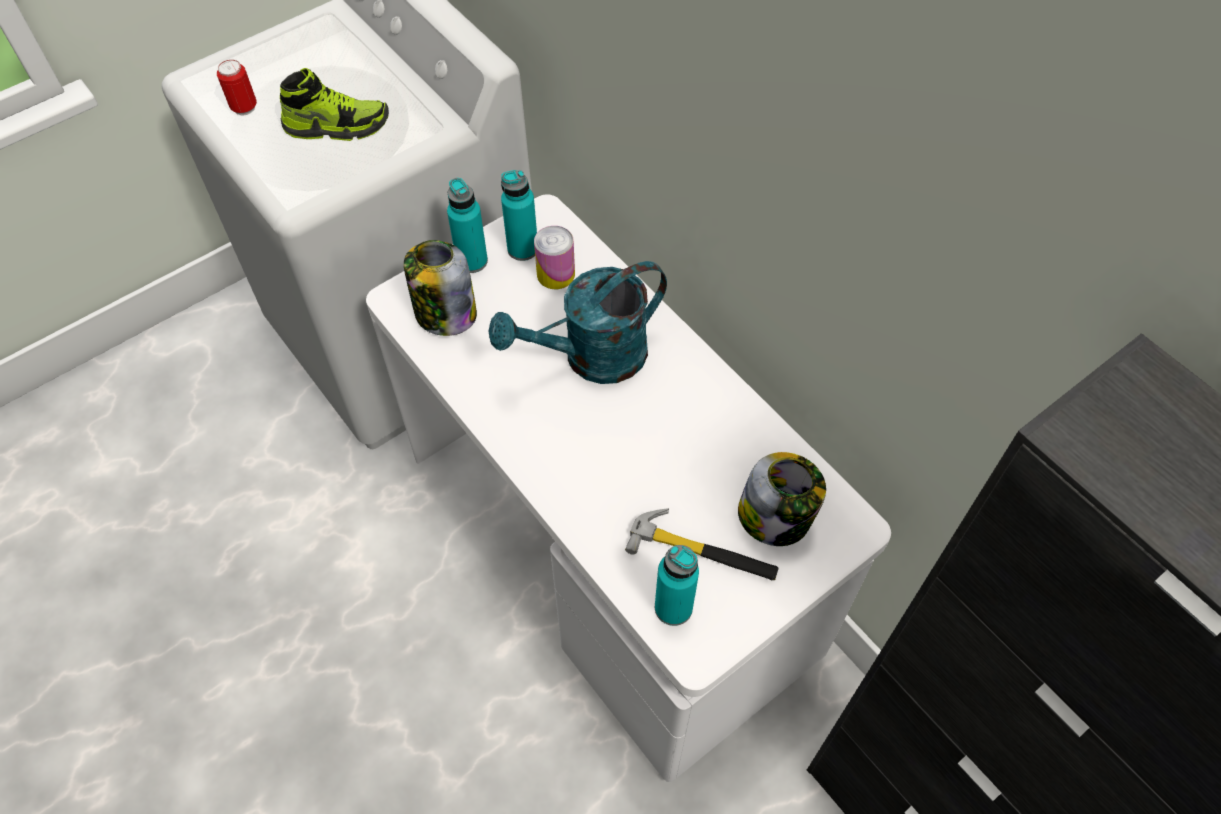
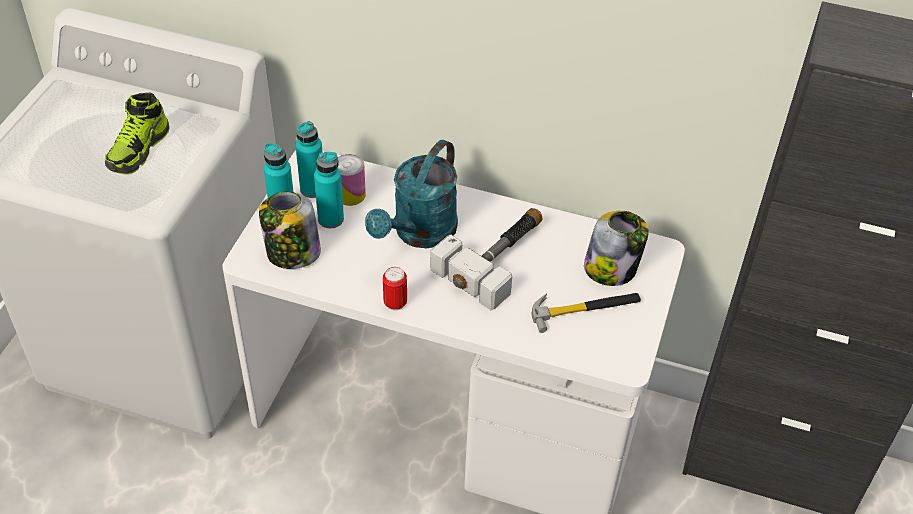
camera: 35 degrees left, 10 degrees down
can [217,60,257,115] -> can moved to [383,267,407,311]
shoe [280,68,389,141] -> shoe turned 150 degrees clockwise [105,93,170,174]
turquoise bottle [655,545,699,626] -> turquoise bottle moved to [314,152,344,228]
none -> hammer [431,208,543,310]

